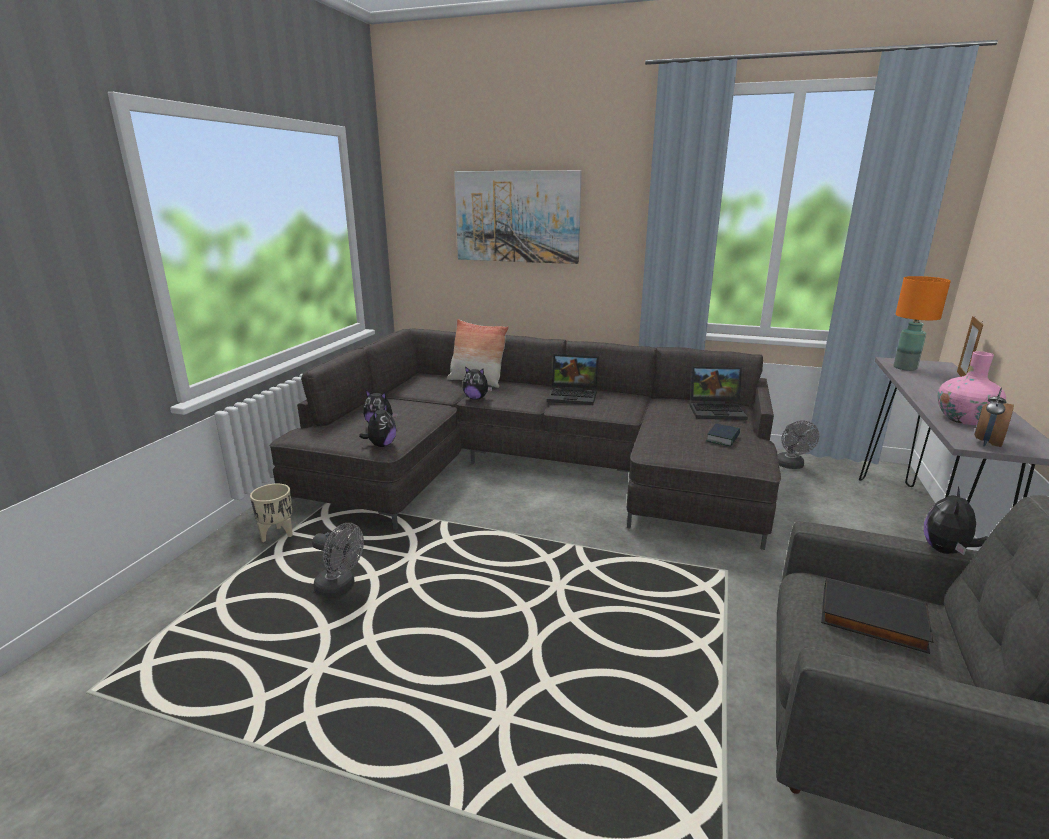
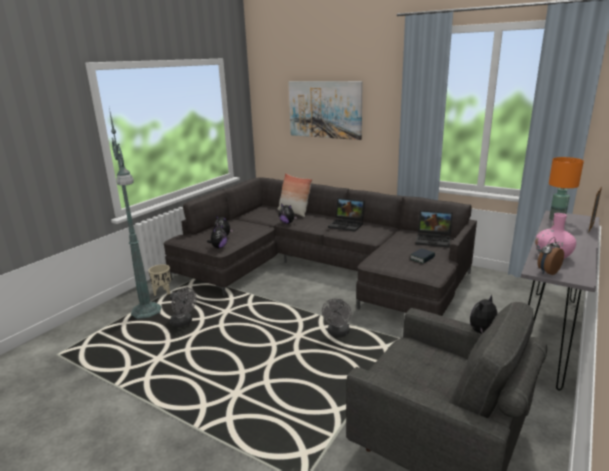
camera: 15 degrees right, 0 degrees up
grey fan [777,420,819,469] -> grey fan moved to [322,298,352,337]
black book [821,578,933,654] -> none
none -> green floor lamp [109,108,161,319]

